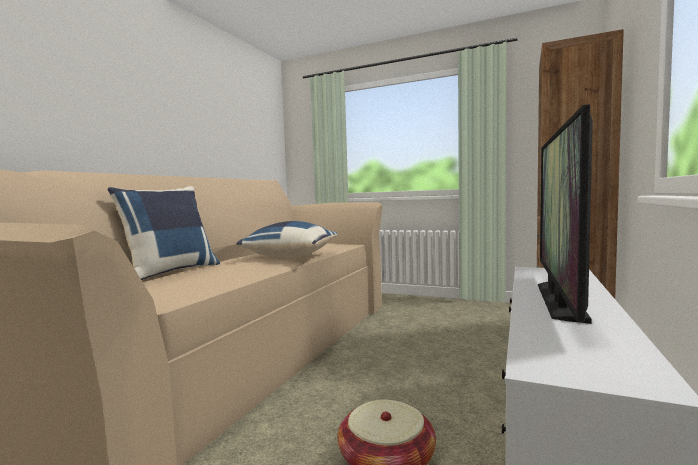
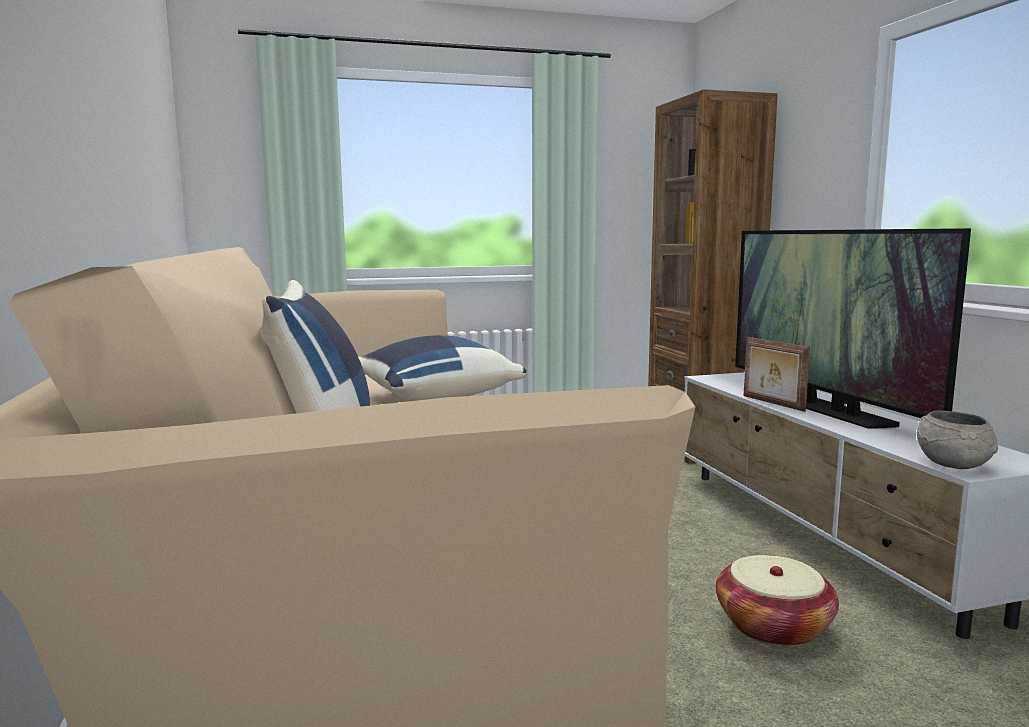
camera: 40 degrees left, 5 degrees up
none -> picture frame [744,337,810,412]
none -> grey bowl [917,410,998,469]

